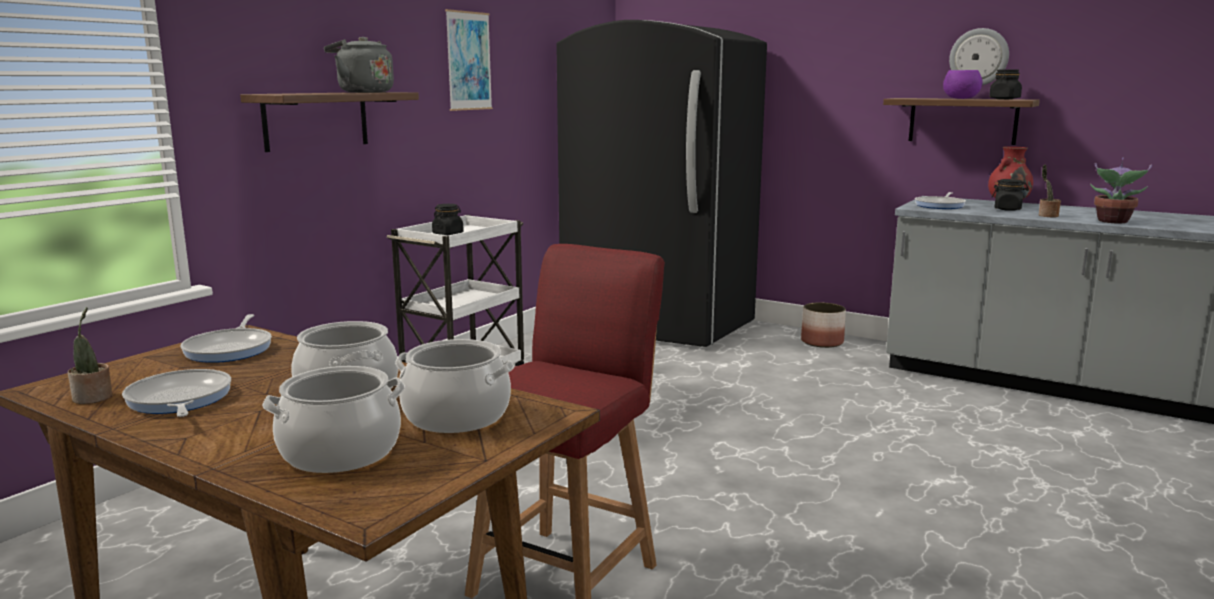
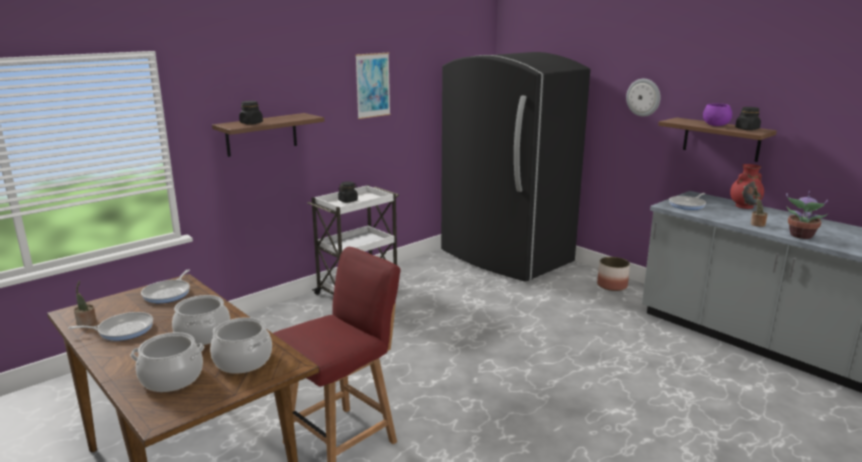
camera: 15 degrees right, 5 degrees up
frying pan [122,369,231,417] -> frying pan turned 90 degrees clockwise [68,312,153,341]
grey kettle [324,37,394,92] -> none
wall clock [949,28,1009,85] -> wall clock moved to [626,79,661,117]
black jar [992,179,1029,211] -> black jar moved to [239,101,263,125]

